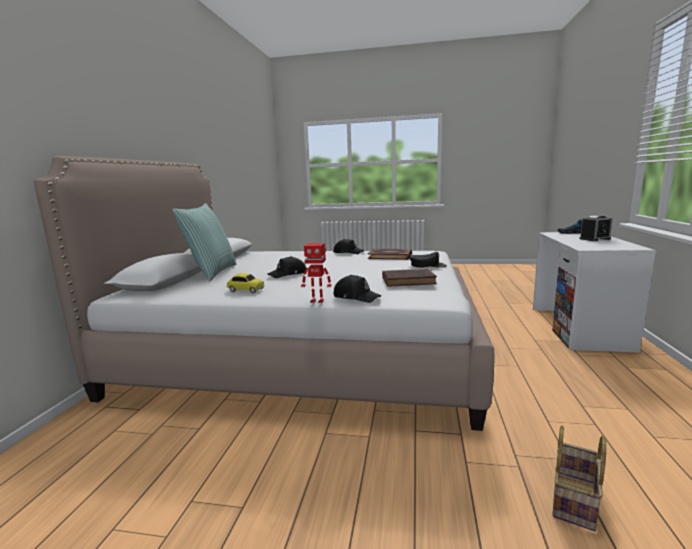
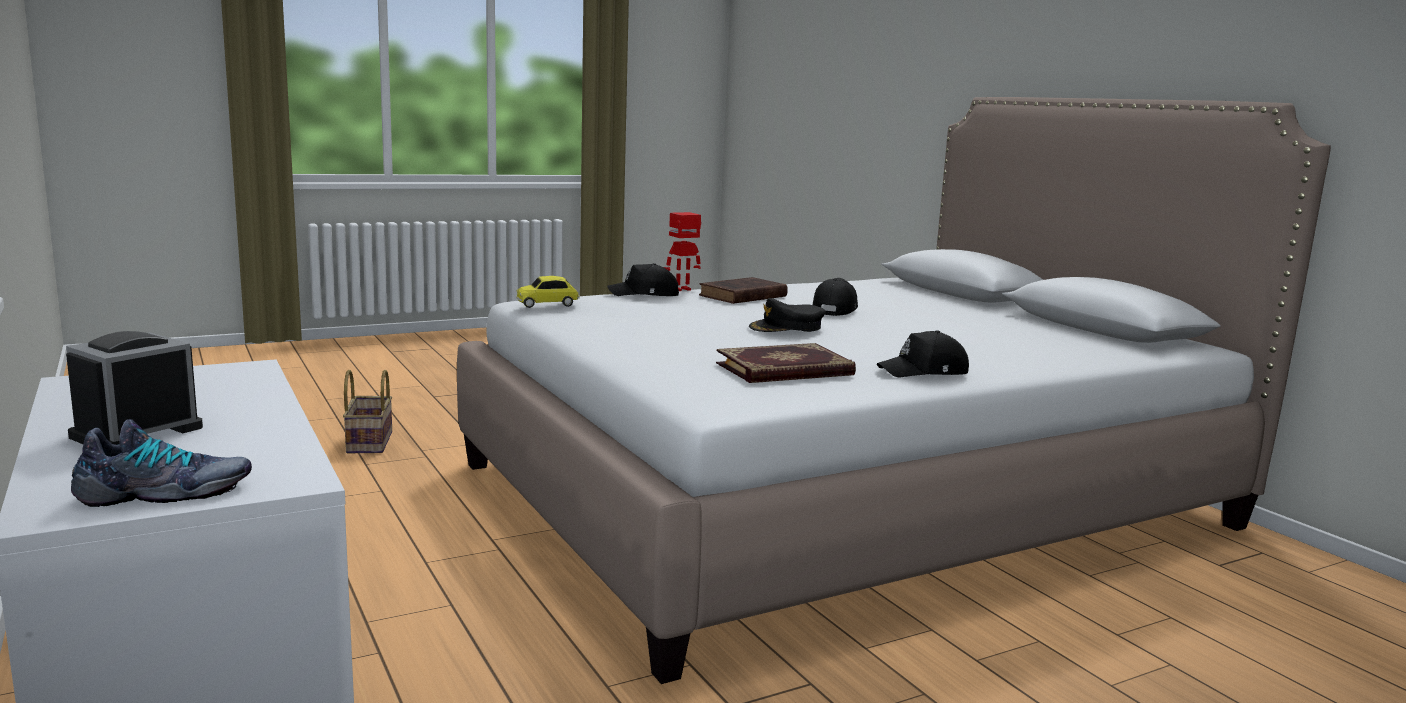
camera: 140 degrees right, 0 degrees up
pillow [172,203,237,281] -> none
toy car [227,273,264,293] -> toy car moved to [516,276,580,308]
brown book [382,269,437,287] -> brown book moved to [699,277,788,304]
black cap [409,252,447,268] -> black cap moved to [749,298,826,332]

